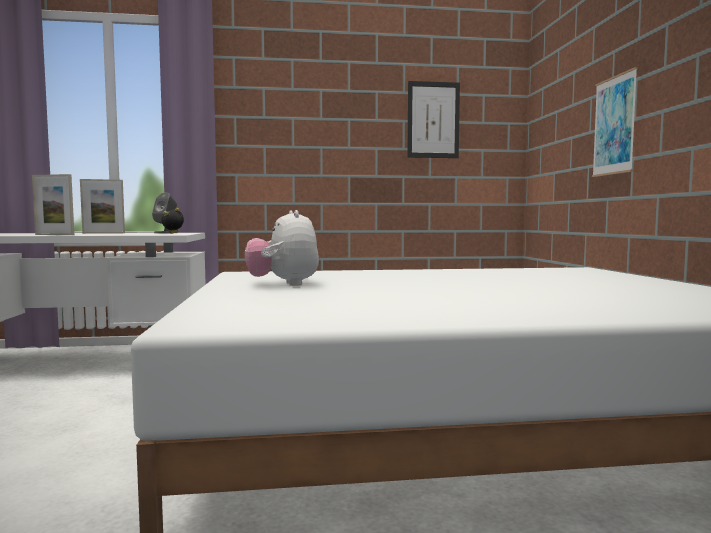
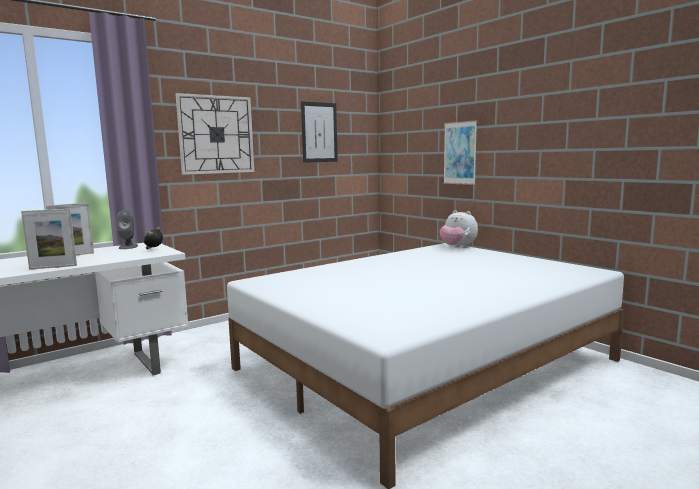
camera: 30 degrees left, 5 degrees up
plush toy [245,210,319,286] -> plush toy moved to [440,210,478,248]
none -> wall clock [175,93,254,175]

